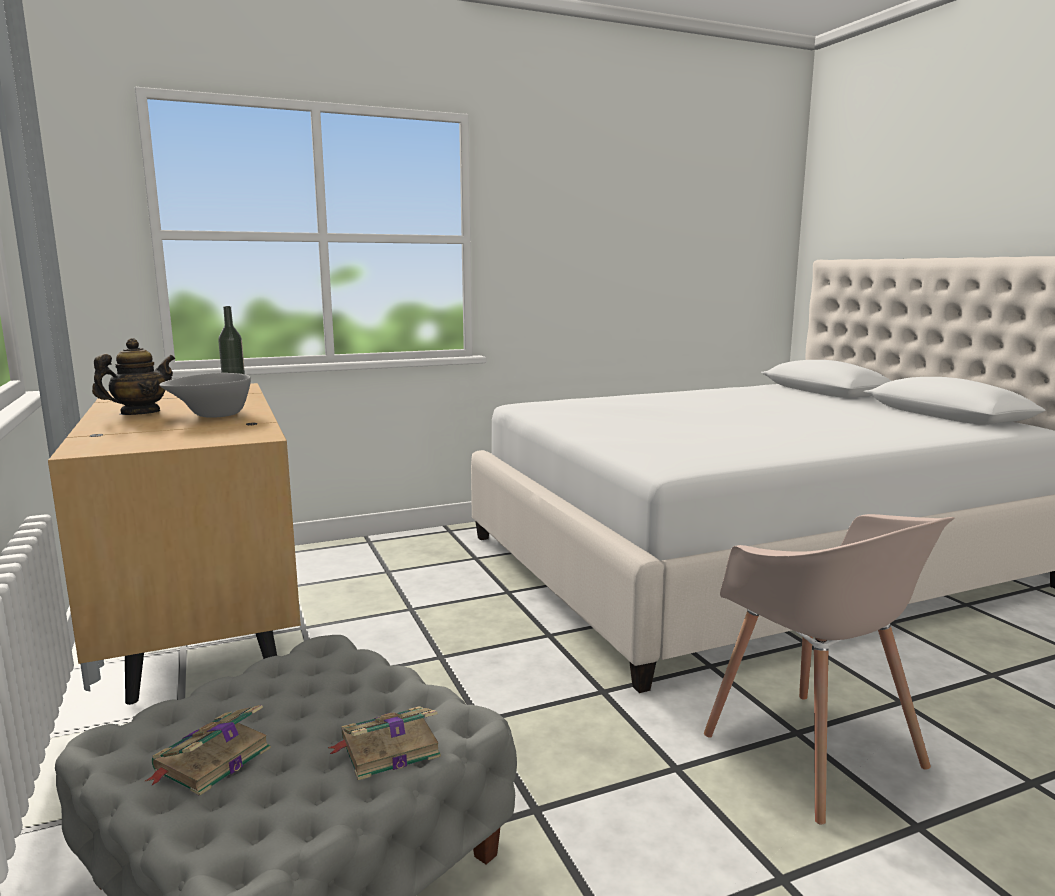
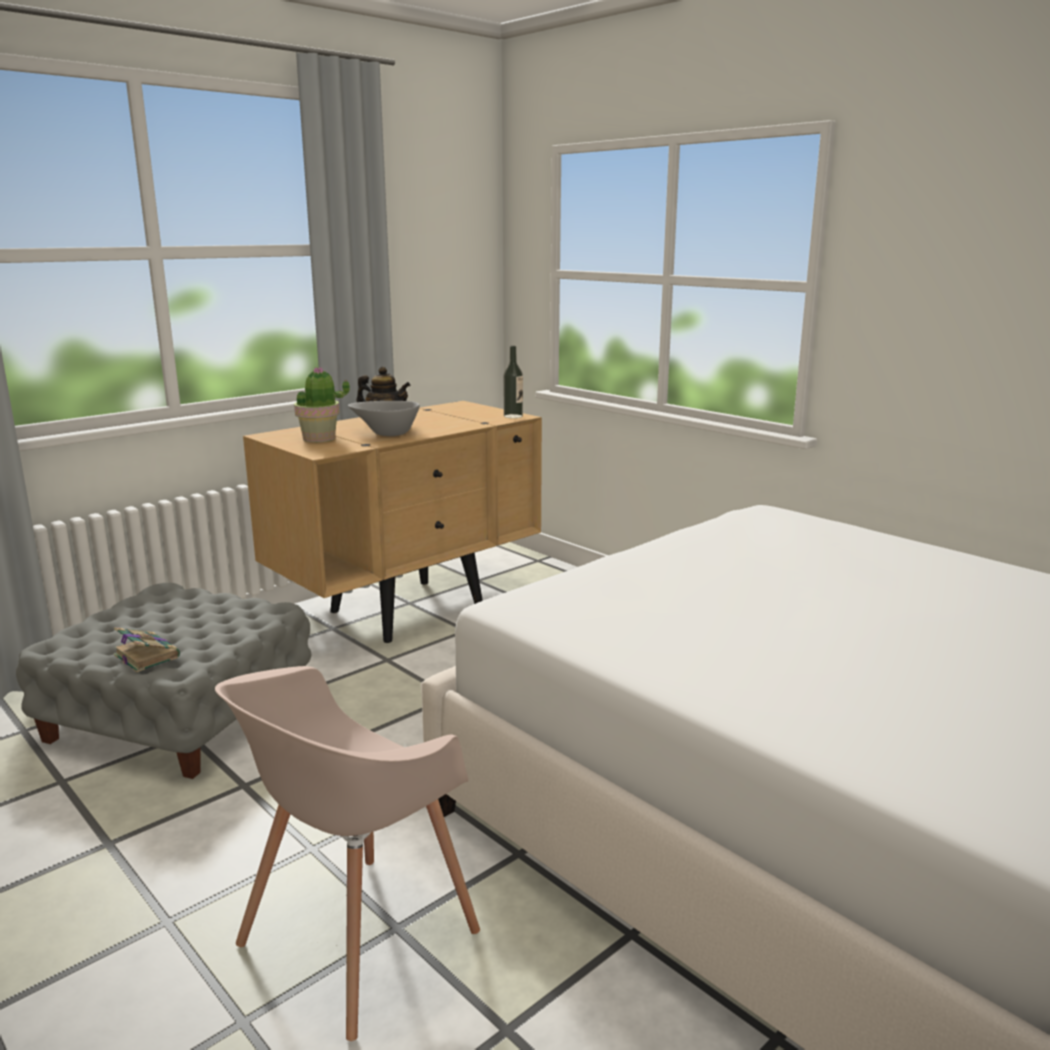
camera: 70 degrees right, 5 degrees up
book [145,705,271,796] -> none
none -> potted plant [294,367,350,442]

